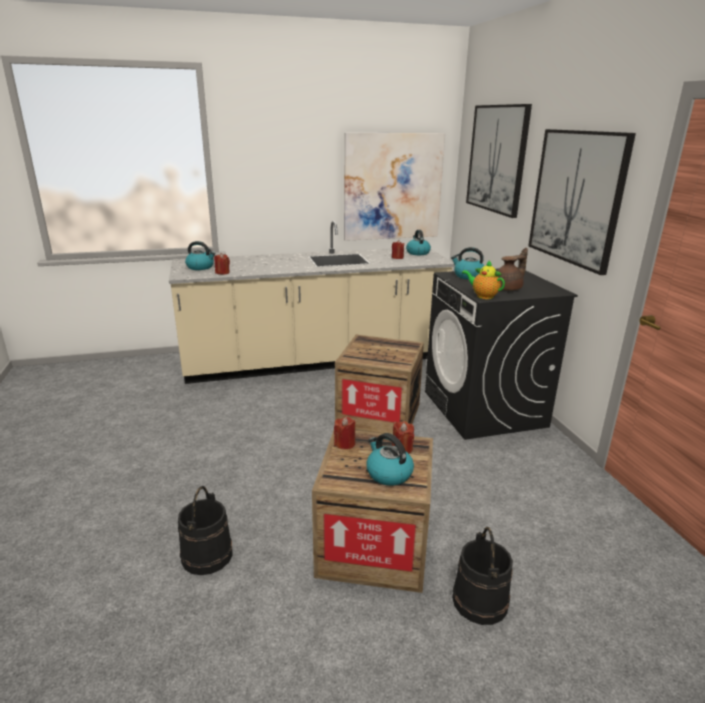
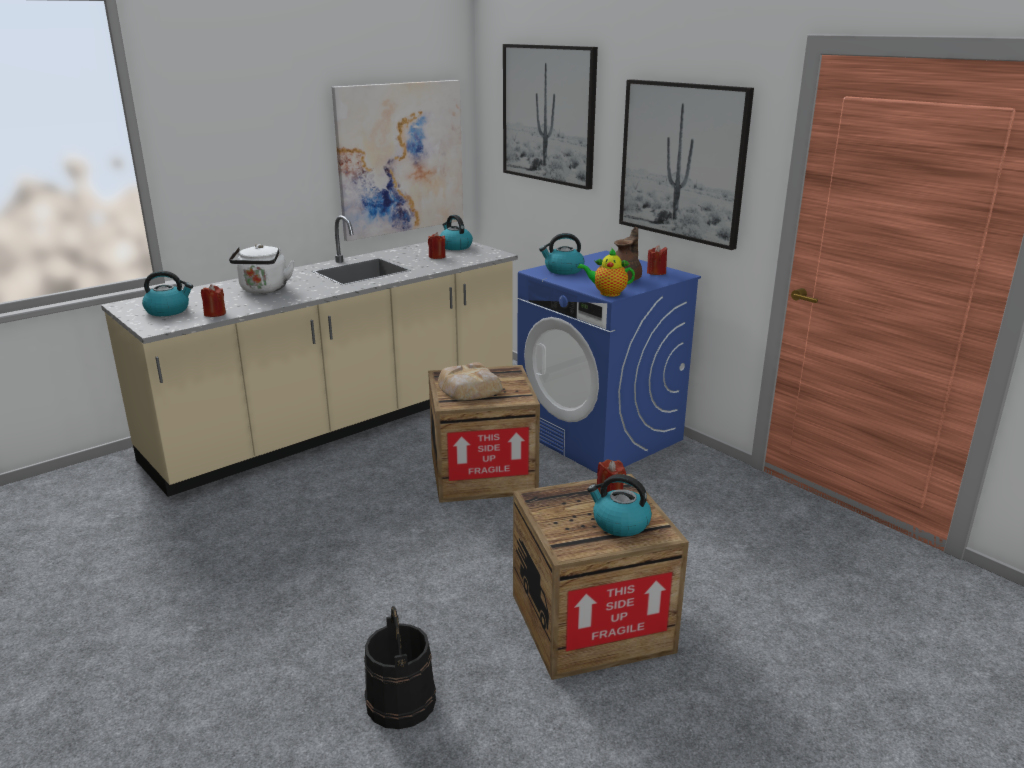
camera: 25 degrees left, 0 degrees up
red candle [334,417,355,449] -> red candle moved to [647,245,667,275]
black washing machine [425,267,578,440] -> blue washing machine [517,251,701,473]
black bucket [452,527,513,625] -> none
none -> white kettle [229,244,294,293]
none -> bread [438,362,502,401]

